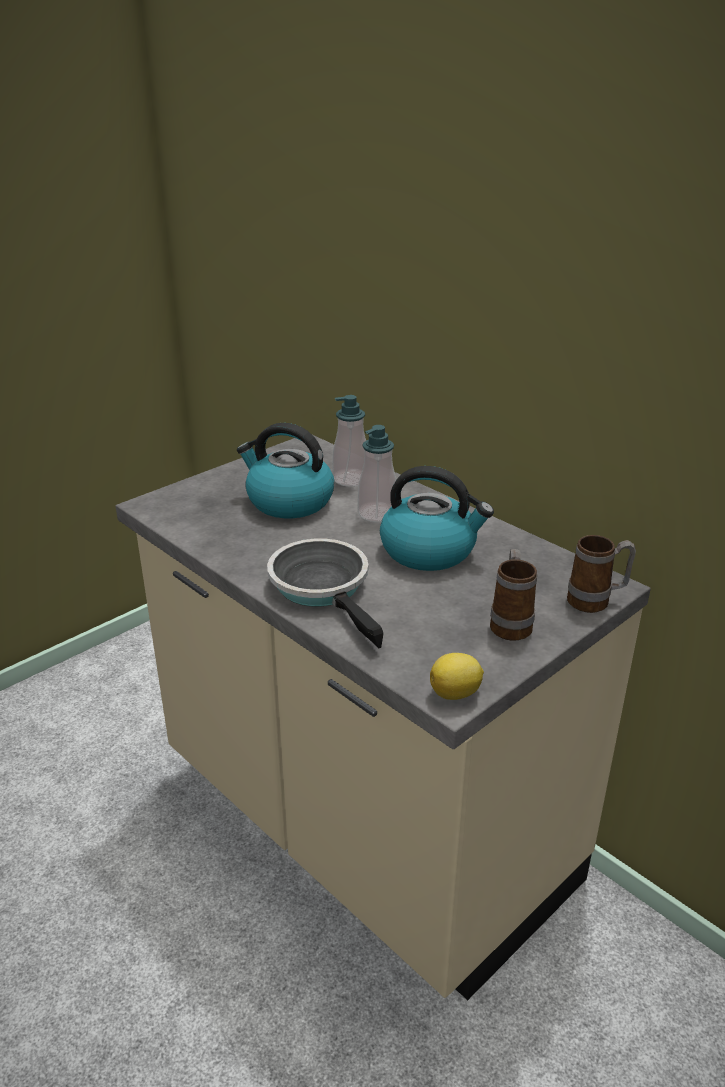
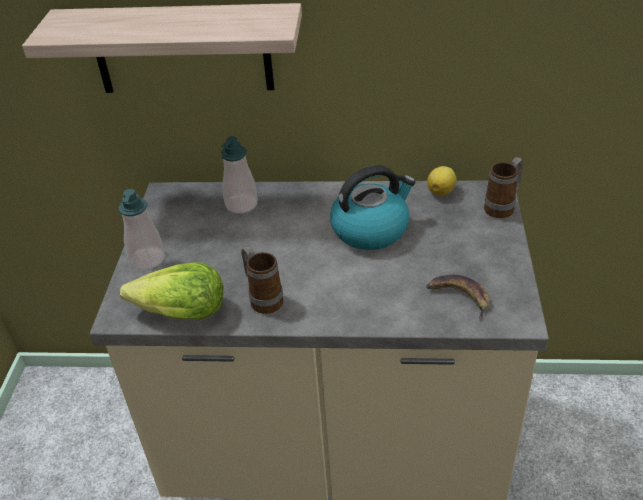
camera: 40 degrees left, 10 degrees up
kettle [237,423,334,518] -> none
frying pan [267,539,384,648] -> none
soap dispenser [357,425,396,523] -> soap dispenser moved to [119,189,164,270]
lemon [430,653,484,700] -> lemon moved to [427,166,456,196]
mug [490,549,537,641] -> mug moved to [241,246,284,314]
none -> shelf [22,3,302,93]
none -> lettuce [120,262,223,320]
none -> banana [426,275,490,321]

